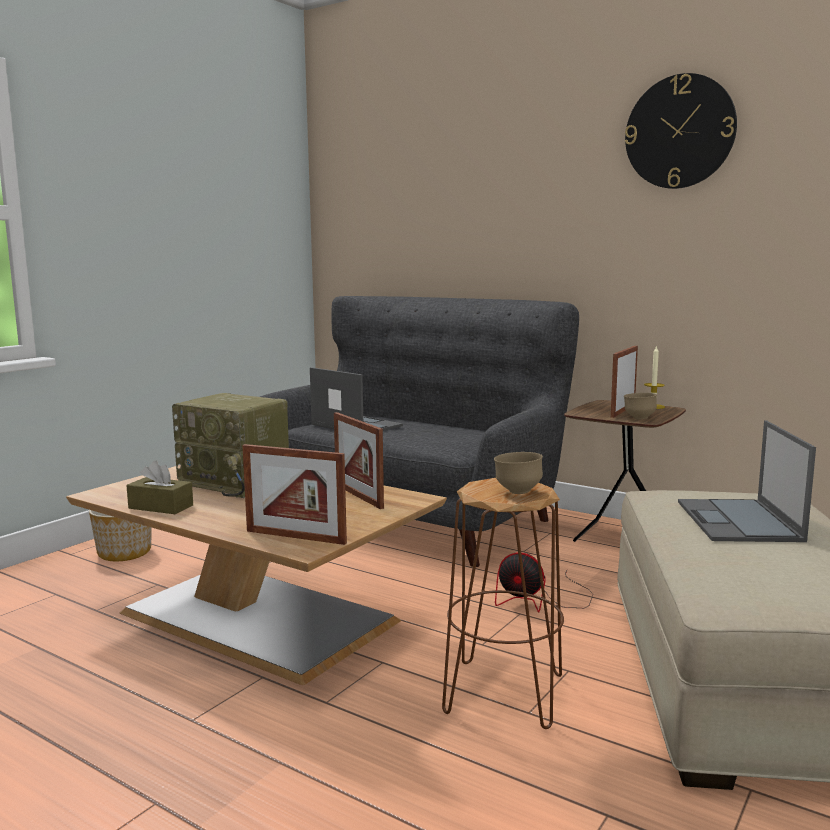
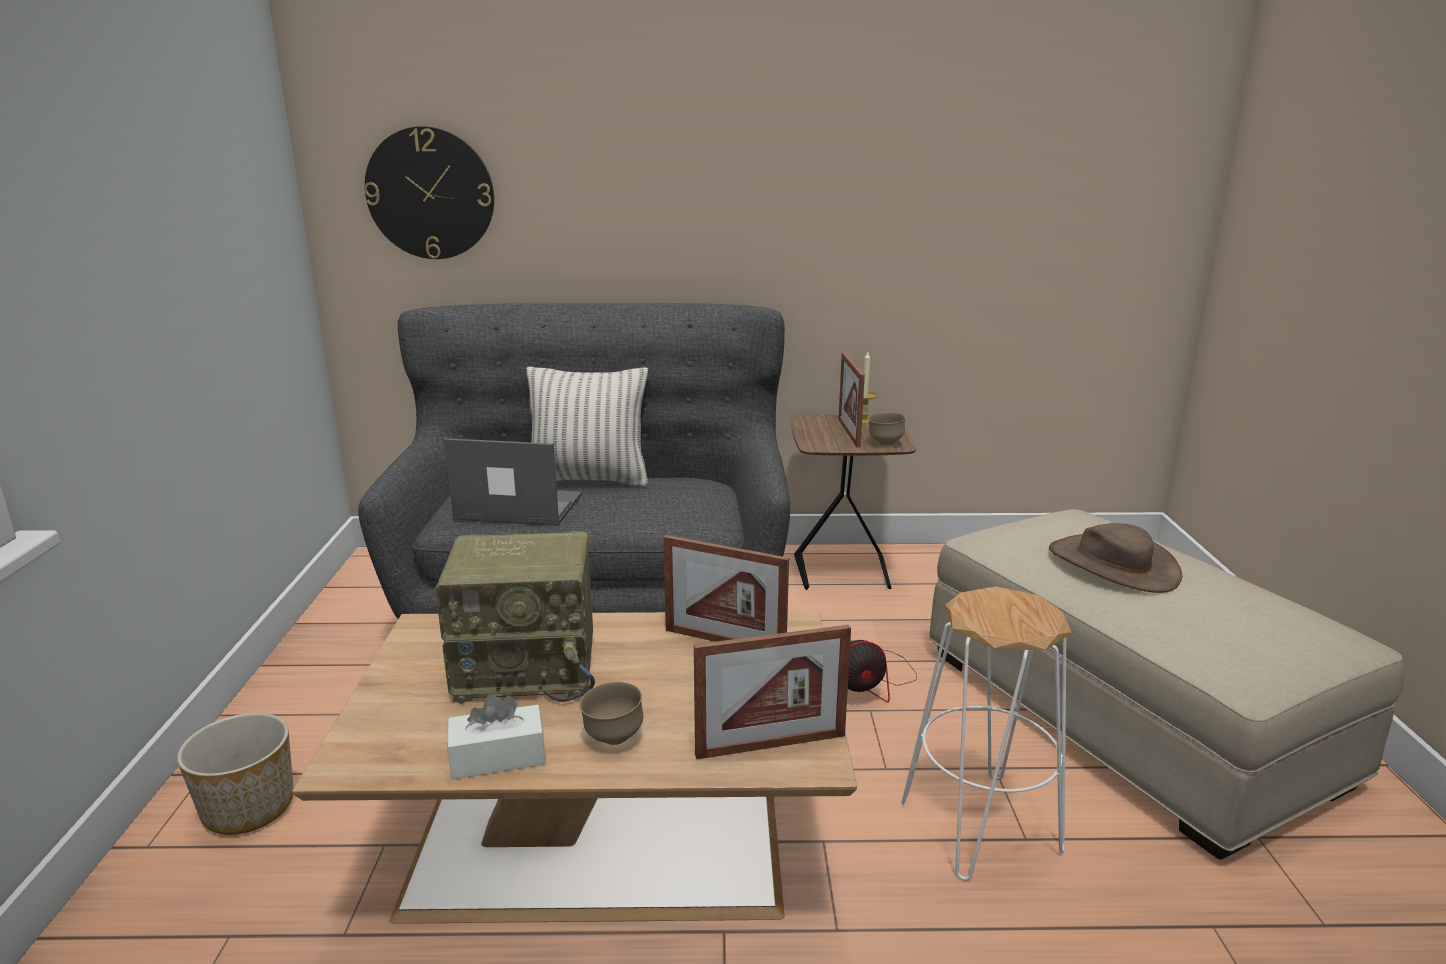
camera: 35 degrees left, 10 degrees up
brown tissue box [126,461,193,514] -> white tissue box [447,694,545,779]
brown stool [442,478,564,729] -> white stool [901,586,1072,881]
brown bowl [494,452,543,494] -> brown bowl moved to [579,682,643,745]
wall clock [625,73,737,189] -> wall clock moved to [364,126,494,259]
laptop [678,420,816,542] -> brown hat [1049,523,1182,593]
none -> pillow [526,367,648,487]

